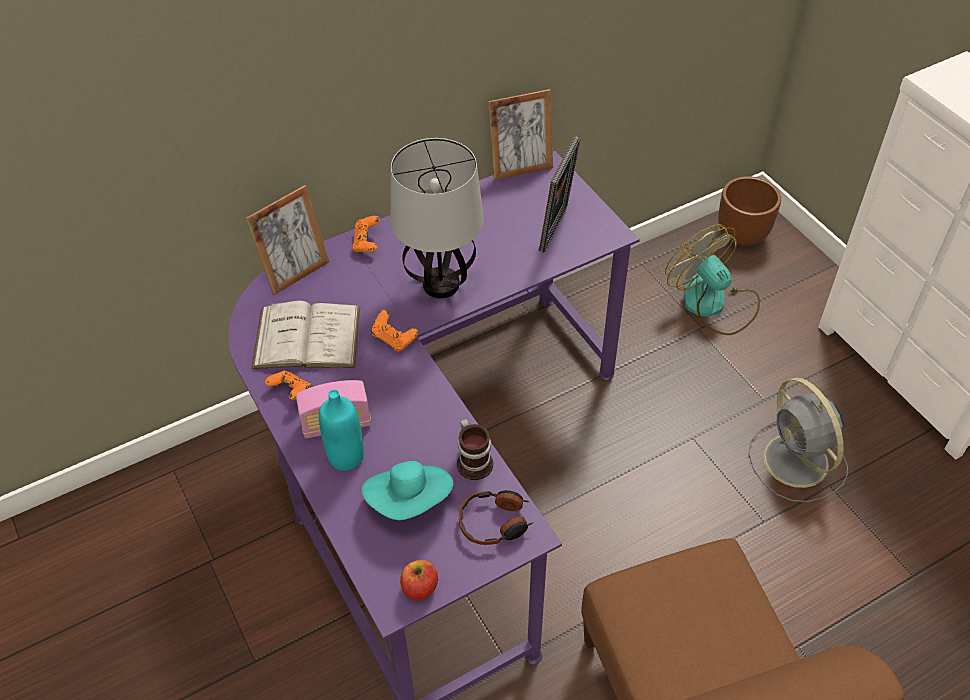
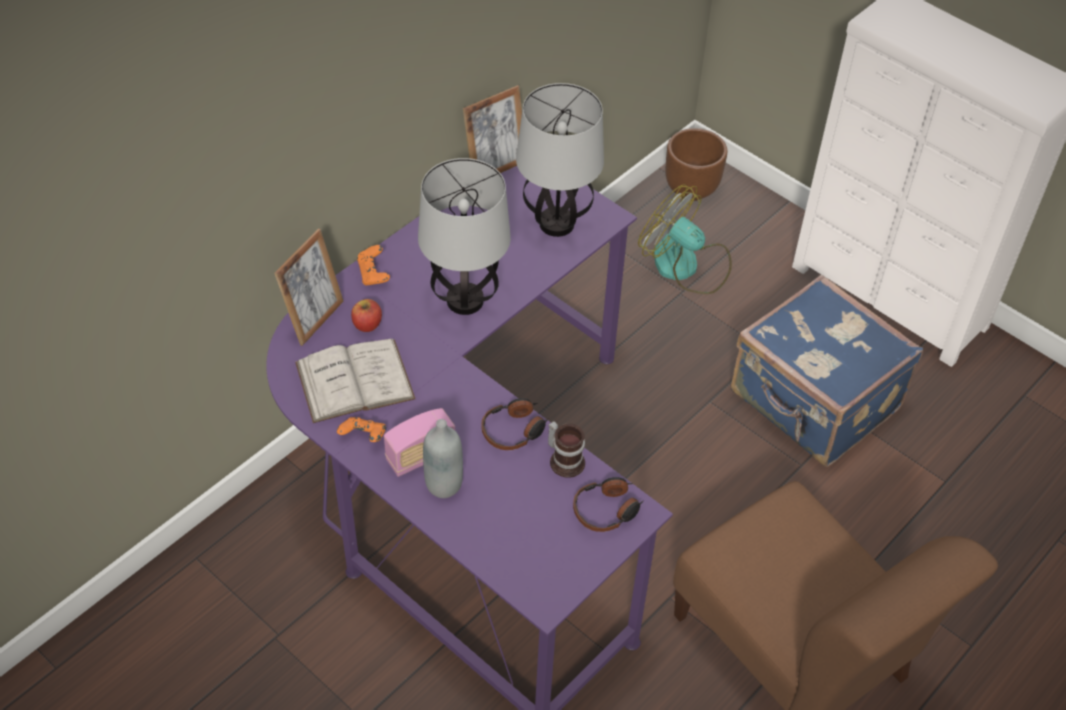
camera: 20 degrees left, 0 degrees up
turquoise bottle [319,390,364,471] -> grey bottle [423,419,463,498]
turquoise hat [362,461,454,520] -> none
orange game controller [371,310,418,352] -> none
apple [400,560,438,600] -> apple moved to [351,299,382,332]
picture frame [539,136,581,253] -> table lamp [516,83,604,237]
grey fan [748,378,848,502] -> blue suitcase [731,274,923,467]
none -> headphones [481,398,549,450]

